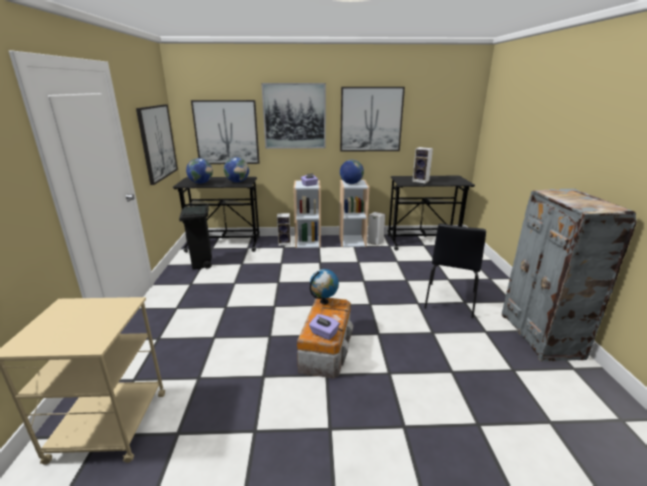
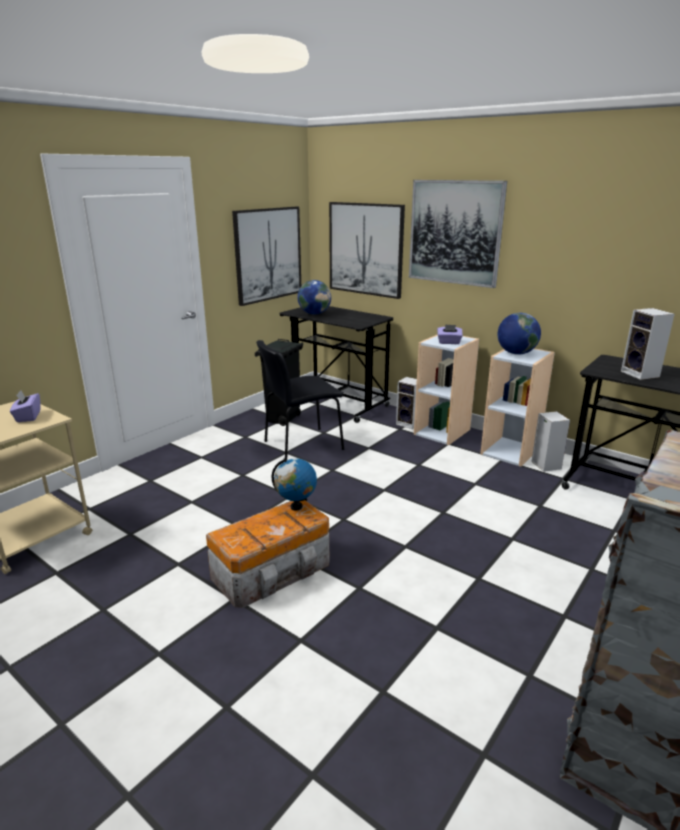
camera: 40 degrees right, 0 degrees up
globe [224,157,249,182] -> none
purple tissue box [309,314,339,340] -> purple tissue box moved to [10,390,40,422]
picture [340,87,405,152] -> none
black chair [424,224,486,318] -> black chair moved to [256,340,345,460]

